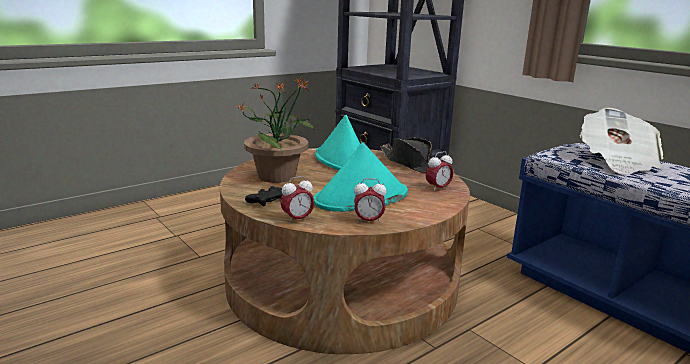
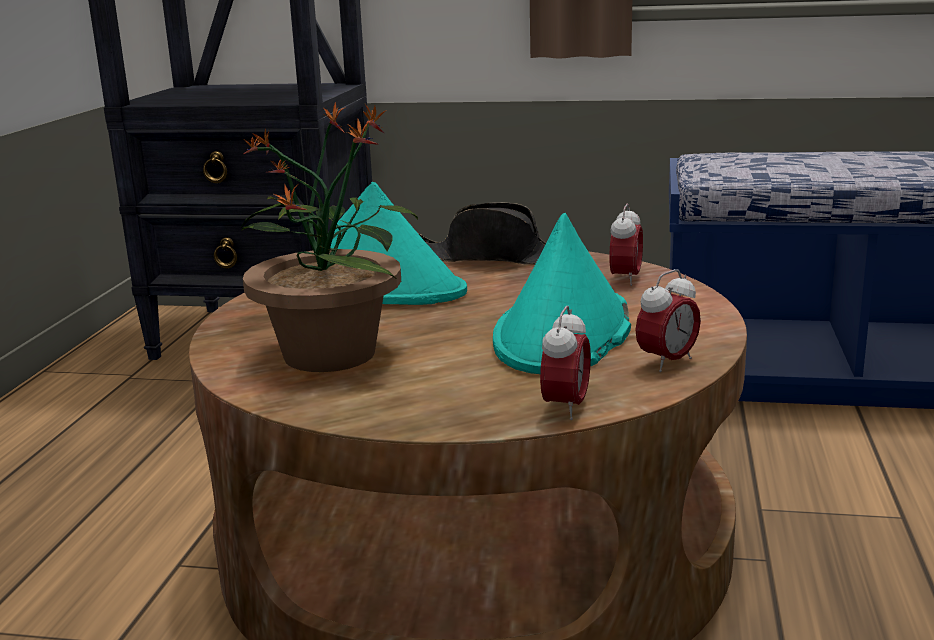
camera: 40 degrees left, 0 degrees up
black game controller [245,186,283,207] -> none
newspaper [580,108,663,174] -> none

